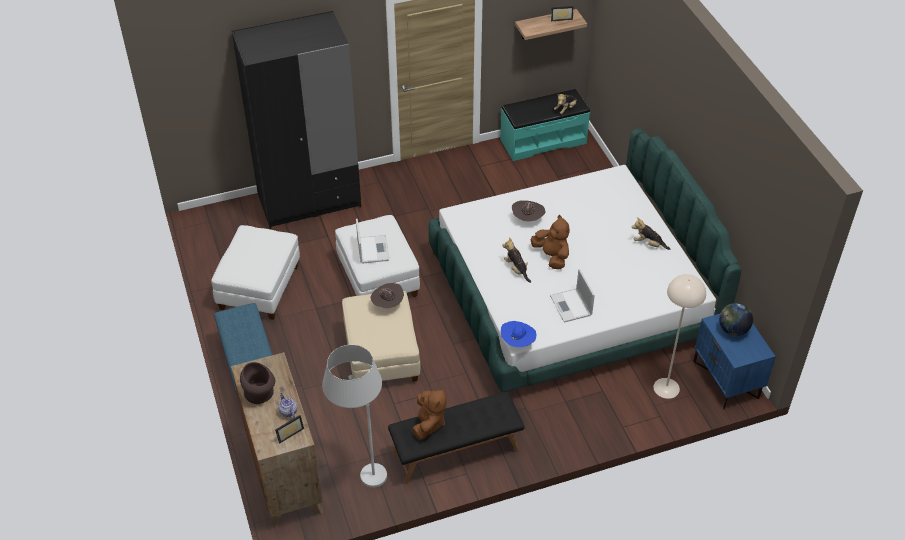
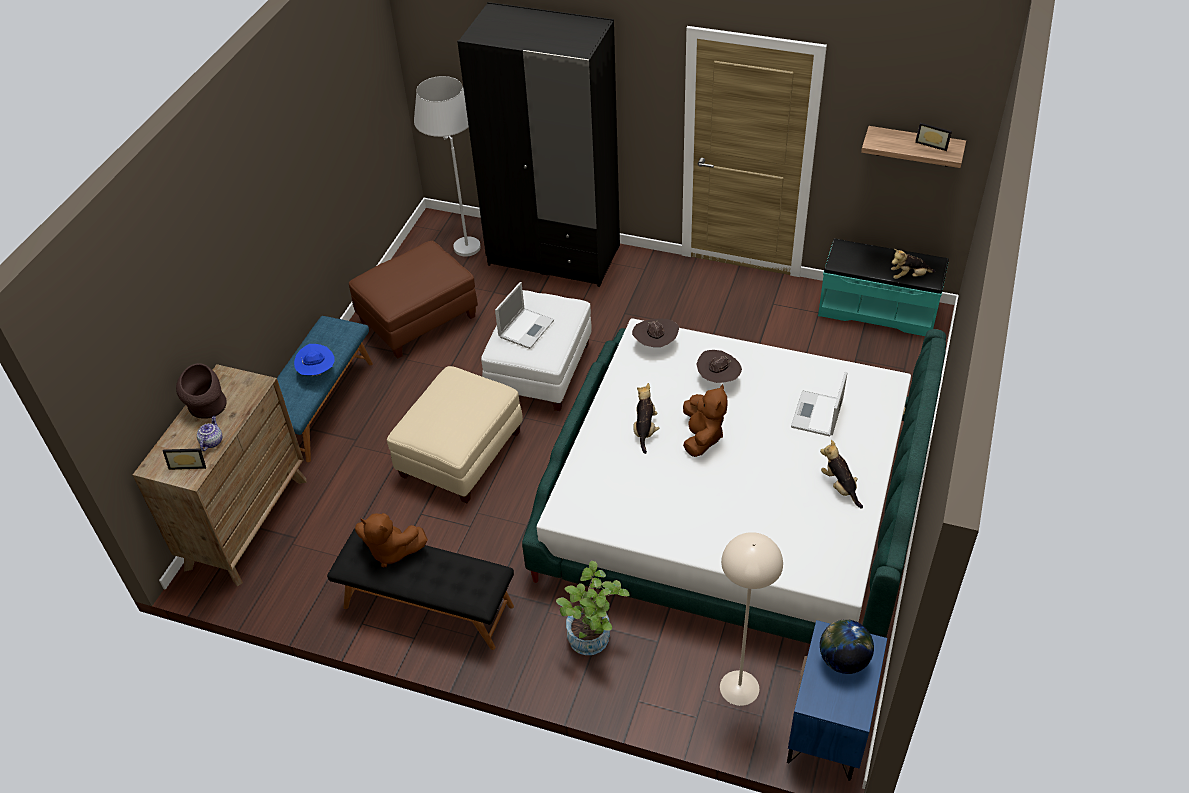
camera: 40 degrees right, 0 degrees up
white ottoman [211,225,300,320] -> brown ottoman [349,241,478,359]
white floor lamp [322,345,387,487] -> white floor lamp moved to [414,76,481,256]
brown hat [370,283,404,308] -> brown hat moved to [632,318,679,347]
brown plush toy [412,387,447,439] -> brown plush toy turned 60 degrees clockwise [355,513,428,567]
blue hat [501,321,536,347] -> blue hat moved to [294,344,335,376]
laptop [550,269,595,323] -> laptop moved to [791,372,847,436]
none -> potted plant [556,561,630,655]

